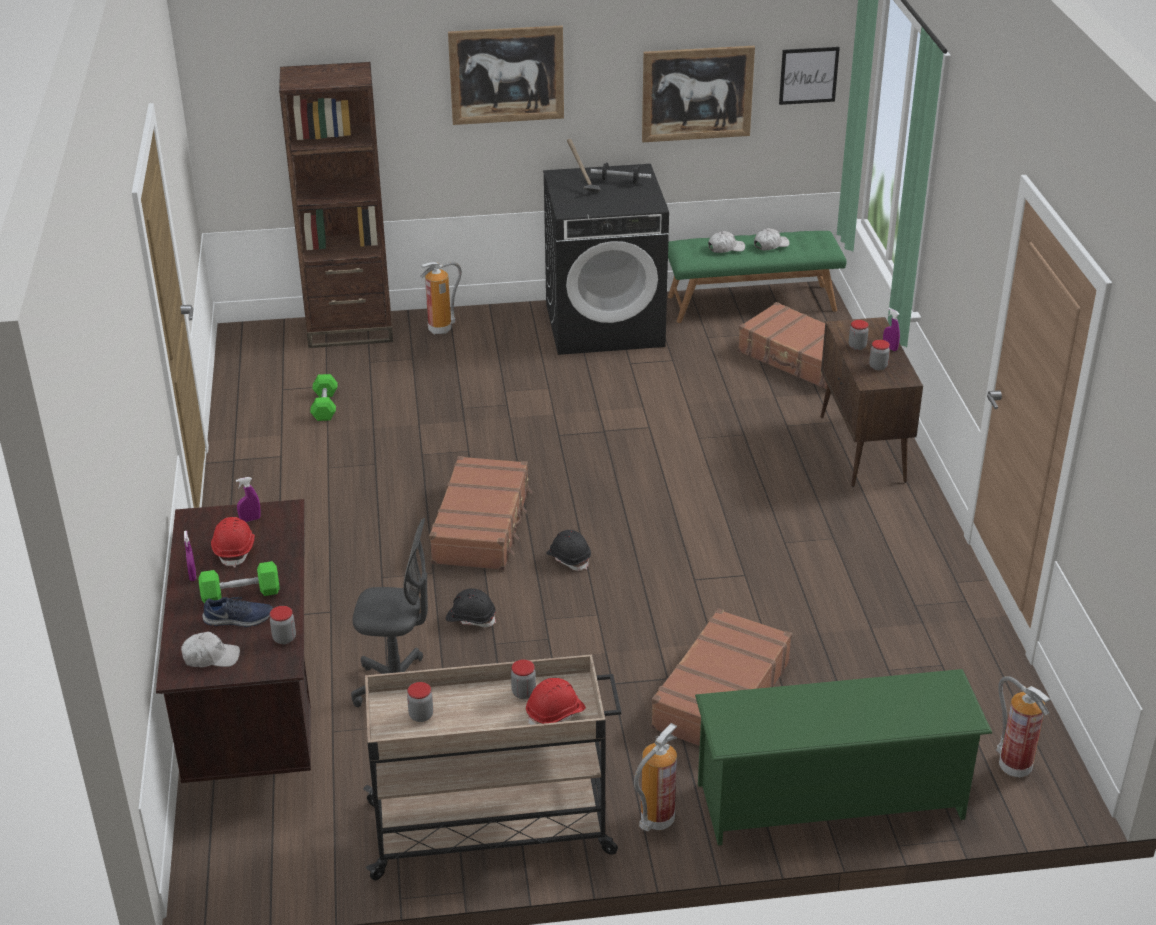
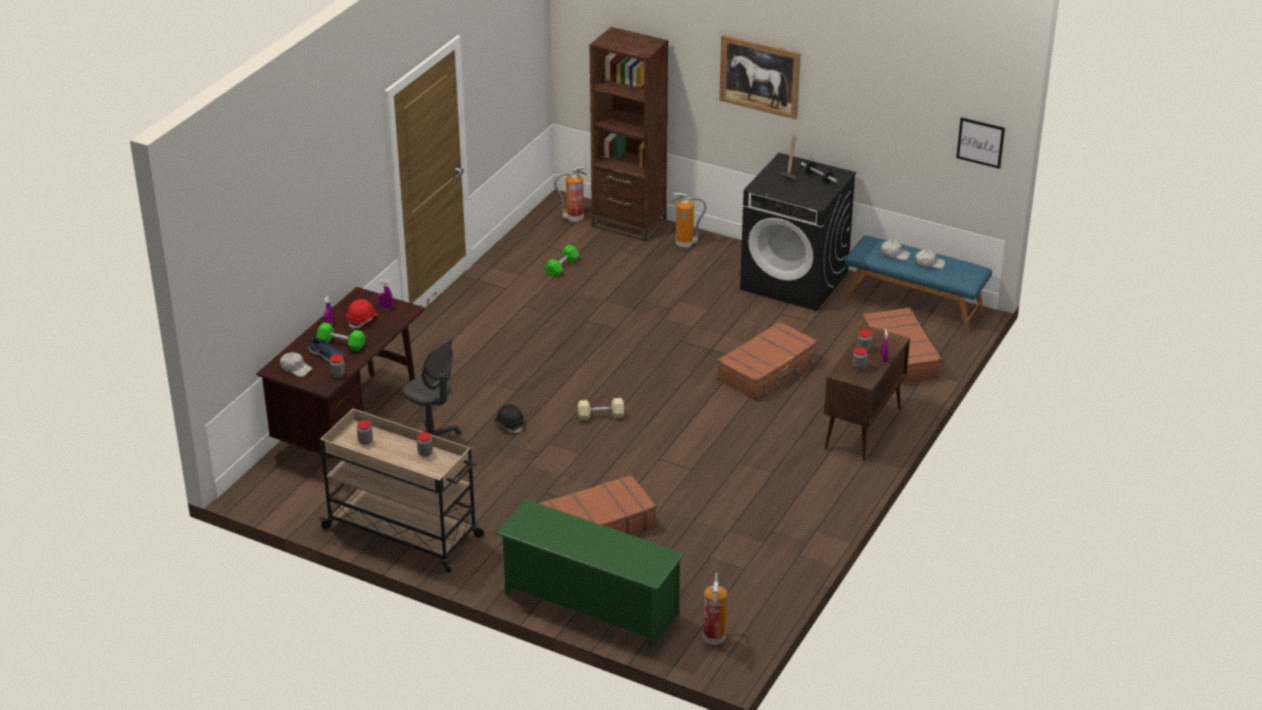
camera: 35 degrees right, 0 degrees up
brown suitcase [429,456,532,570] -> brown suitcase moved to [717,321,818,400]
red hard hat [526,678,586,725] -> none
black hard hat [546,530,591,571] -> beige dumbbell [578,398,624,420]
fire extinguisher [634,723,677,831] -> fire extinguisher moved to [554,166,587,222]
picture [642,46,755,142] -> none
green bench [668,231,847,323] -> blue bench [844,236,992,332]

